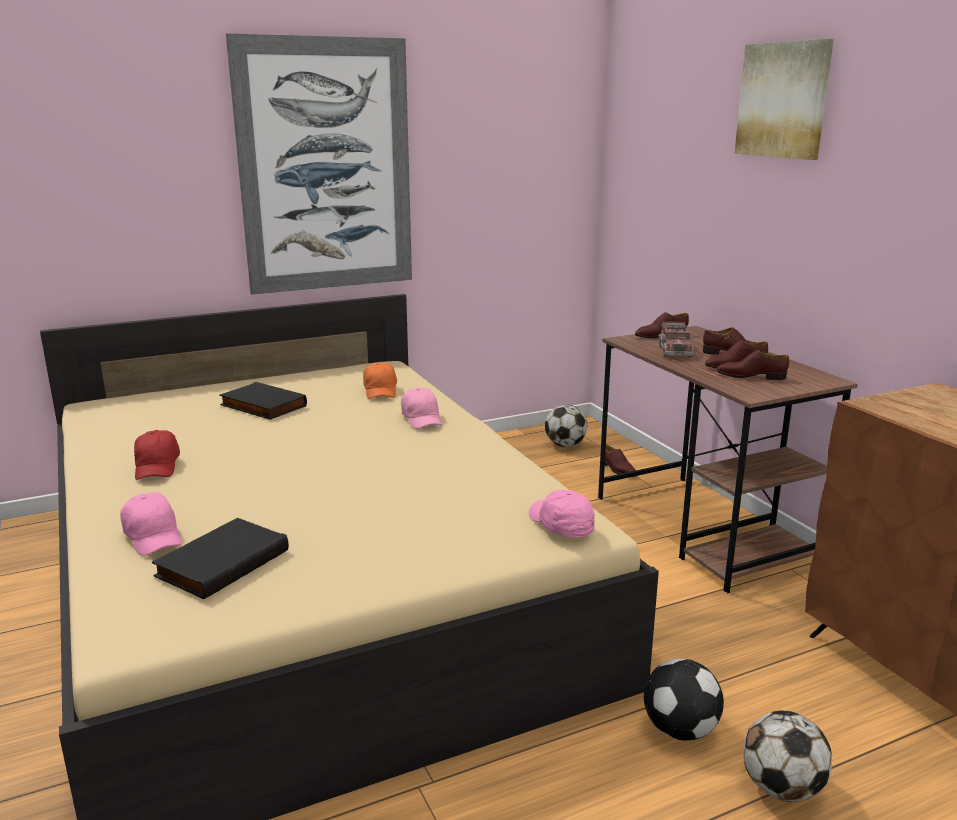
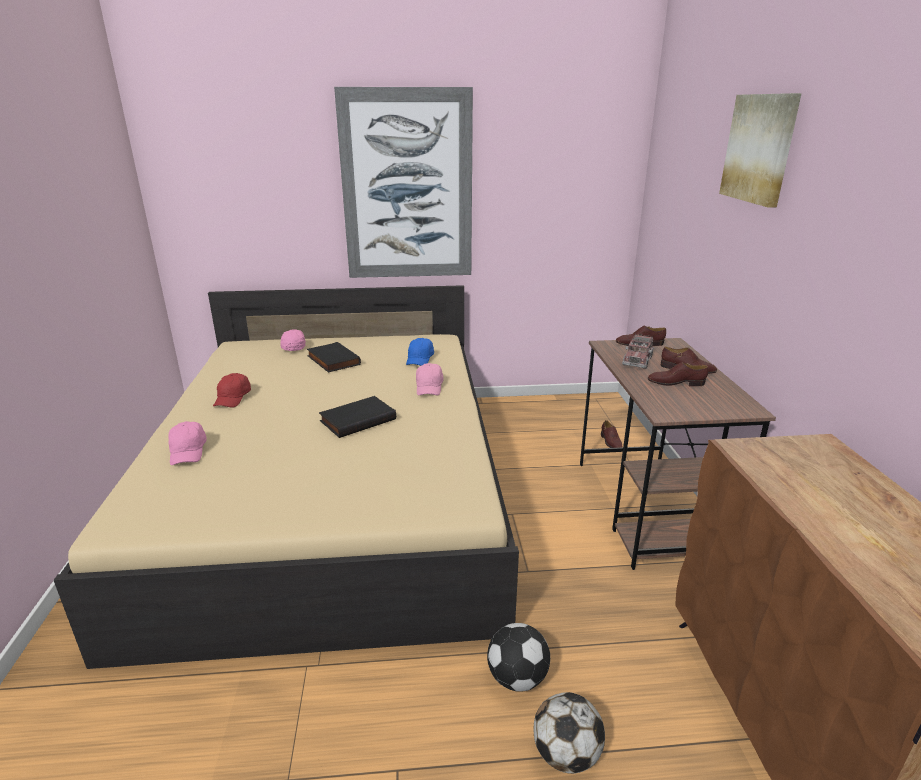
camera: 20 degrees right, 5 degrees up
black book [152,518,289,599] -> black book moved to [319,396,396,438]
orange cap [363,362,397,399] -> blue cap [406,338,434,366]
pink cap [529,490,595,538] -> pink cap moved to [280,329,306,351]
football [545,405,587,447] -> none
brown shoe [717,350,789,380] -> none

